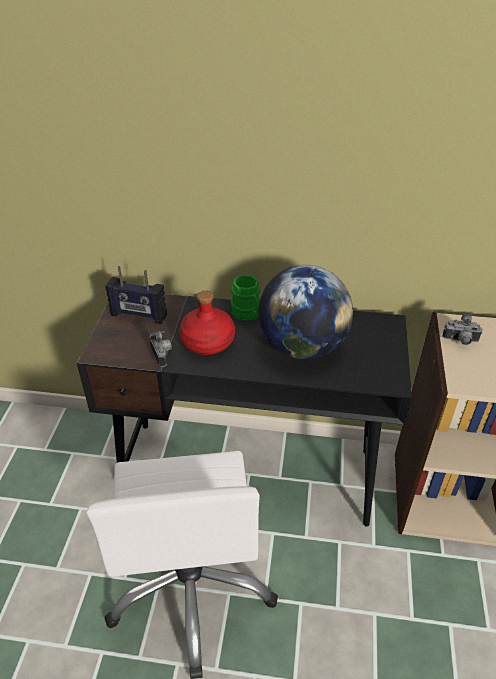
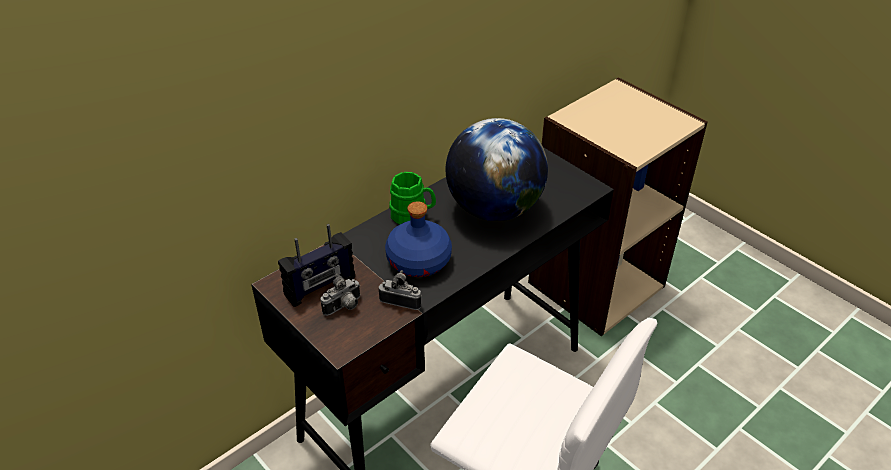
camera: 50 degrees left, 0 degrees up
red bottle [179,290,235,355] -> blue bottle [385,201,452,277]
camera [442,313,483,345] -> camera moved to [320,273,360,316]

